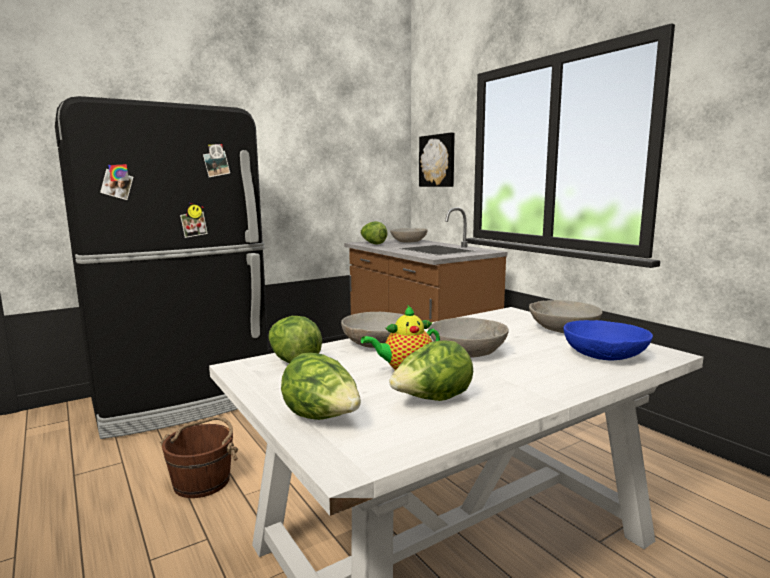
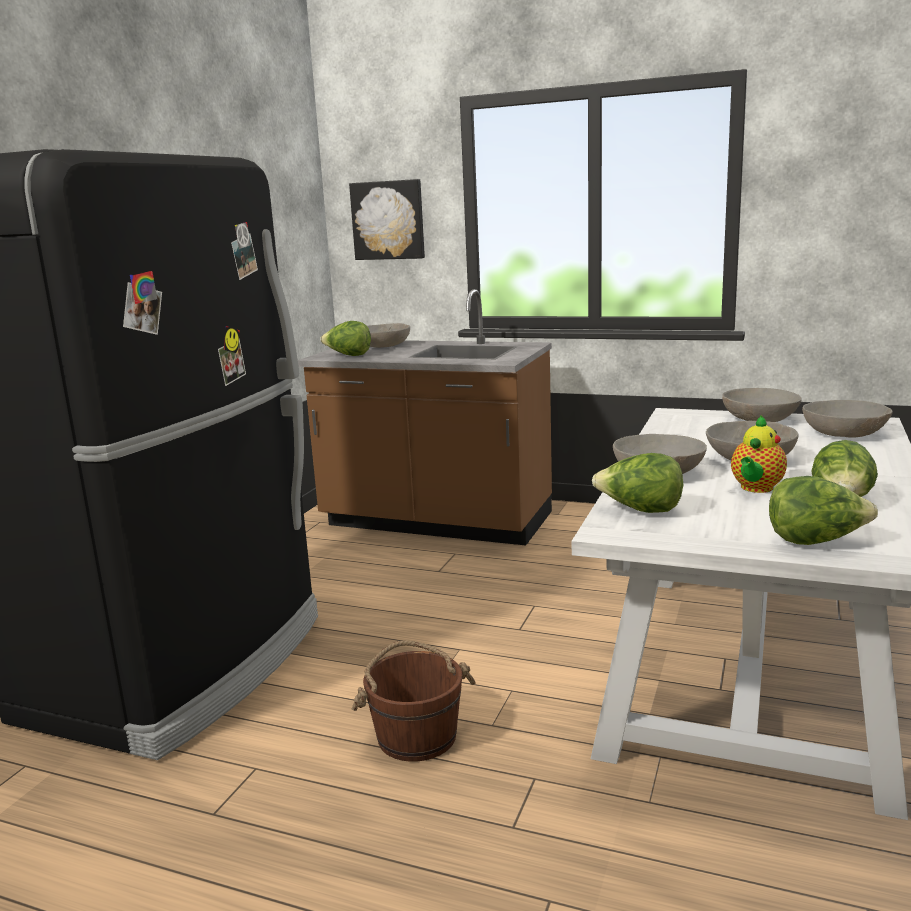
camera: 35 degrees left, 5 degrees up
blue bowl [563,320,653,361] -> grey bowl [802,400,892,438]

